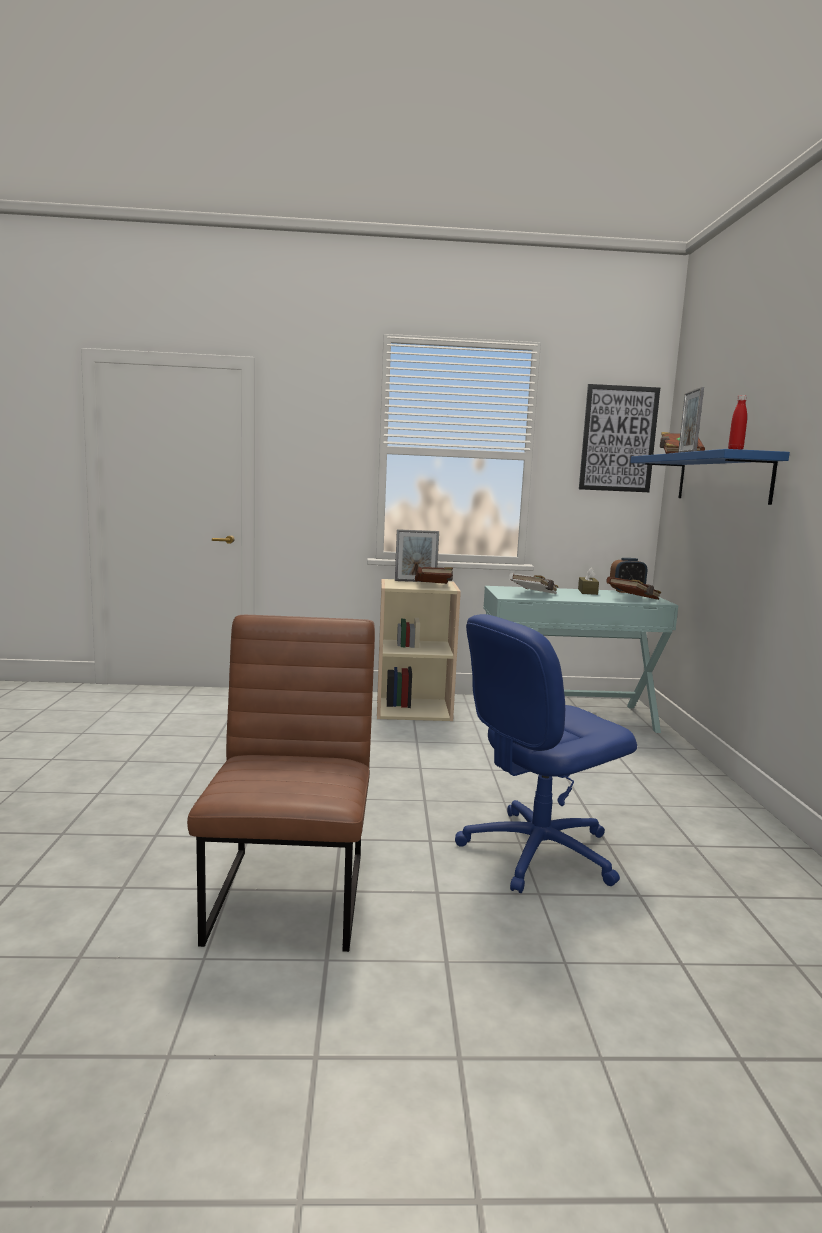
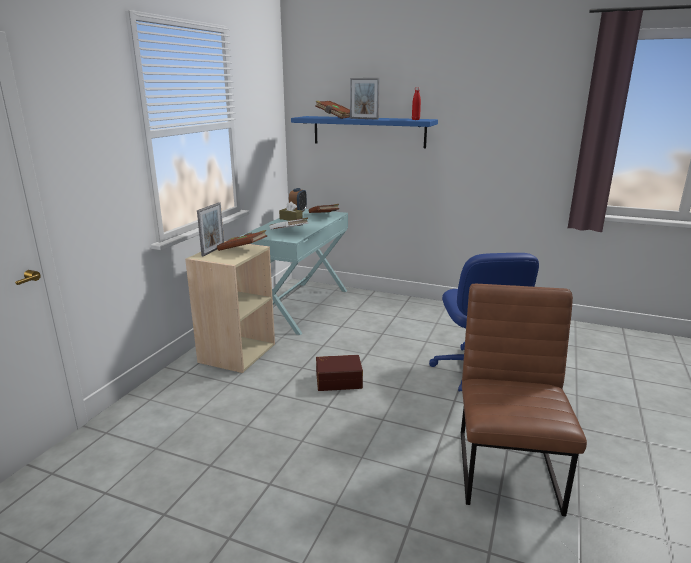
camera: 65 degrees left, 10 degrees up
brown chair [187,615,375,952] -> brown chair turned 75 degrees clockwise [461,284,587,516]
picture [579,384,660,492] -> none
none -> brown storage box [316,355,363,391]

